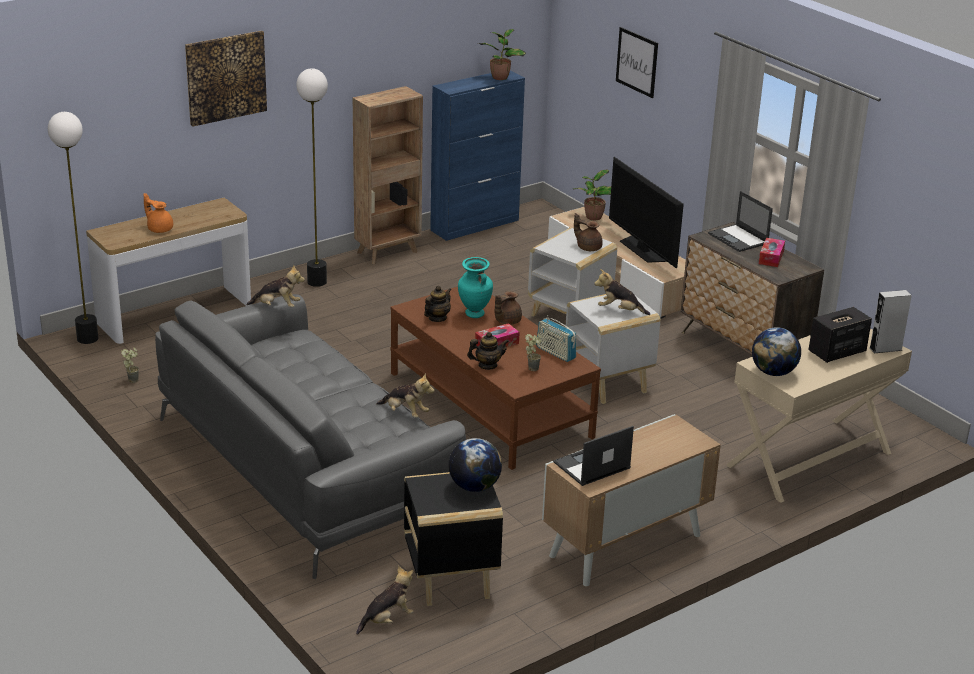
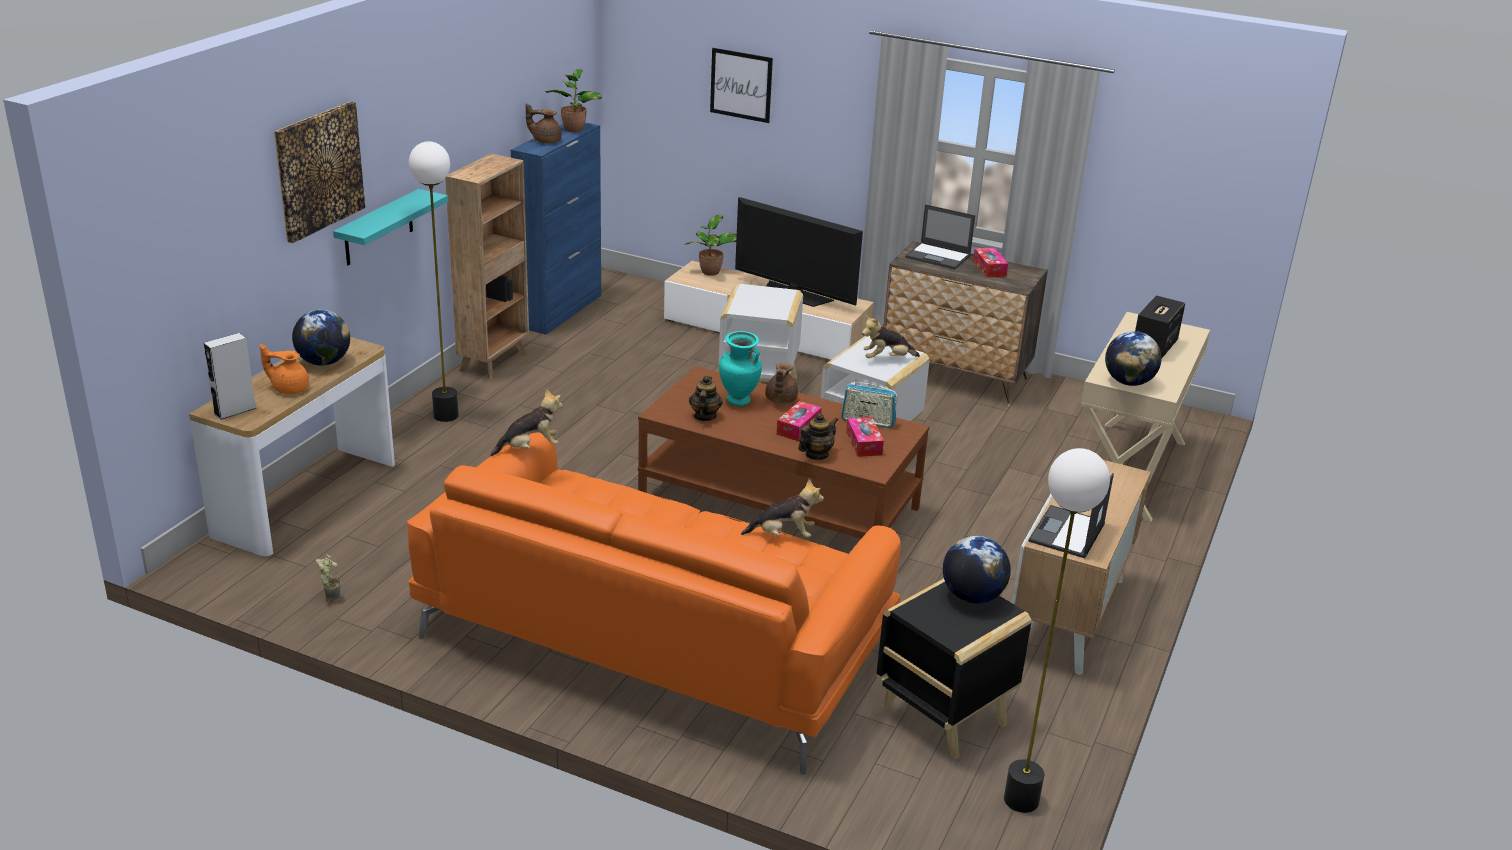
camera: 30 degrees left, 0 degrees up
floor lamp [48,112,98,344] -> floor lamp moved to [1004,448,1110,813]
grey sofa [155,294,466,579] -> orange sofa [407,432,901,775]
plush toy [356,566,413,635] -> none
potted plant [525,334,541,371] -> tissue box [846,417,884,457]
brown teapot [574,213,603,251] -> brown teapot moved to [526,103,562,143]
grey speaker [869,290,912,353] -> grey speaker moved to [204,333,256,420]
none -> globe [292,310,350,366]
none -> turquoise shelf [333,189,448,265]

